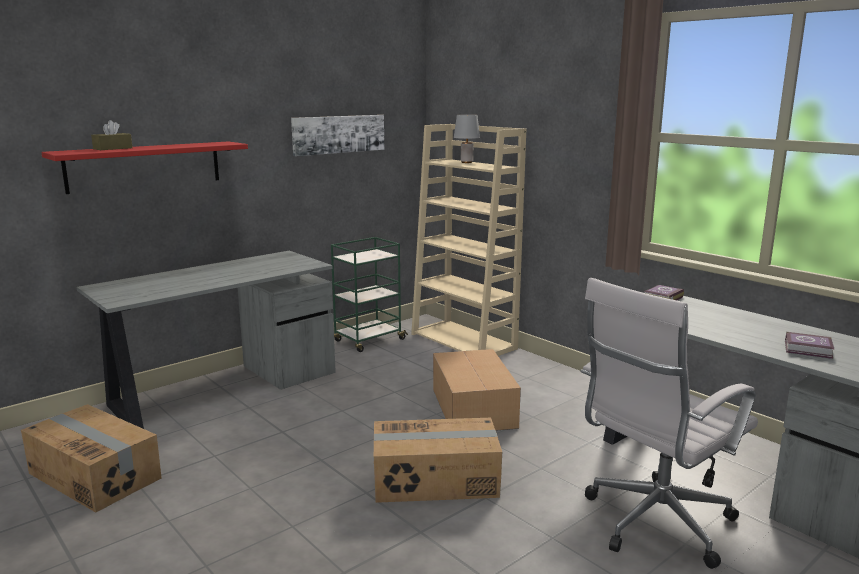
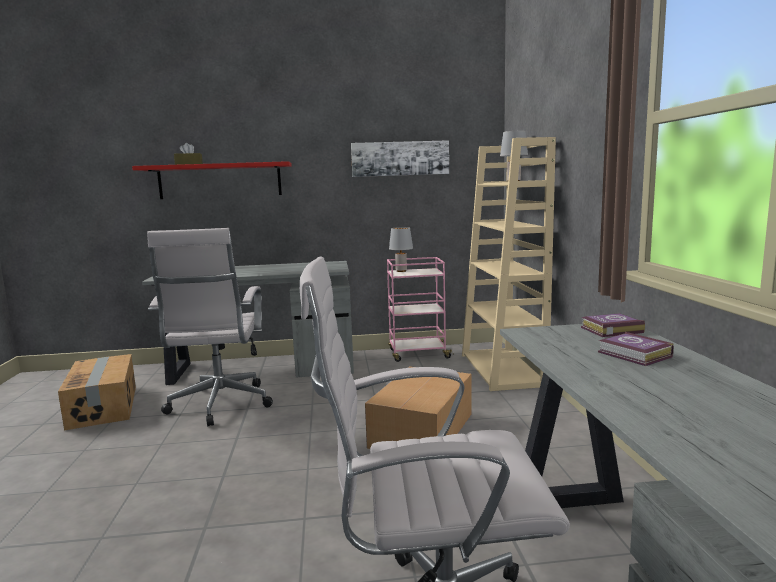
camera: 35 degrees right, 5 degrees down
green cart [331,237,408,352] -> pink cart [387,257,454,362]
cardboard box [374,418,502,503] -> none
book [785,332,834,359] -> book moved to [598,332,674,366]
none -> white office chair [147,228,273,426]
none -> grey table lamp [389,227,413,272]

